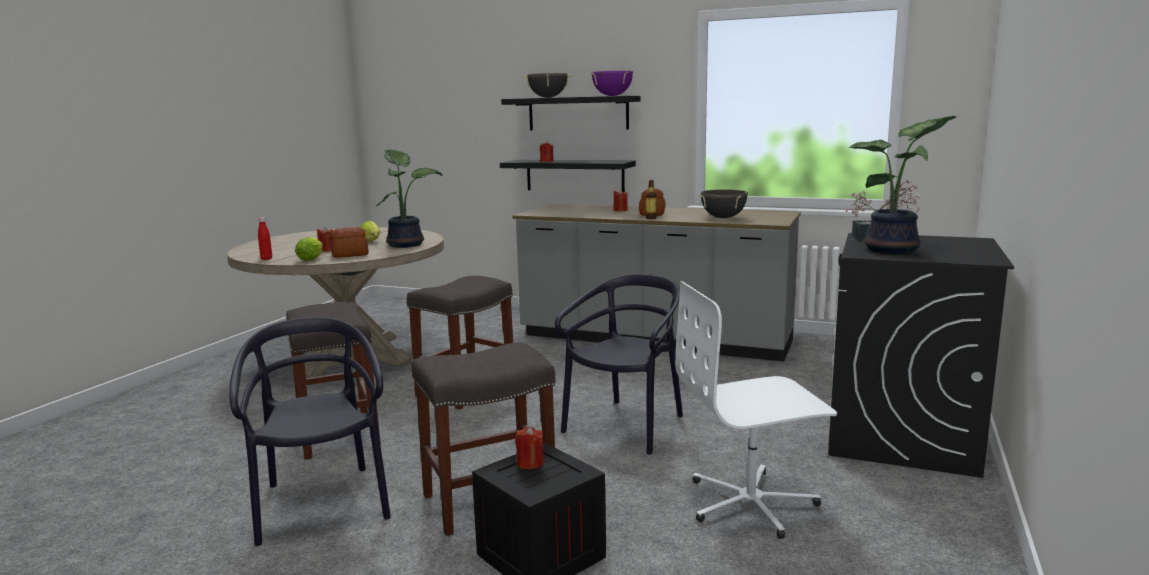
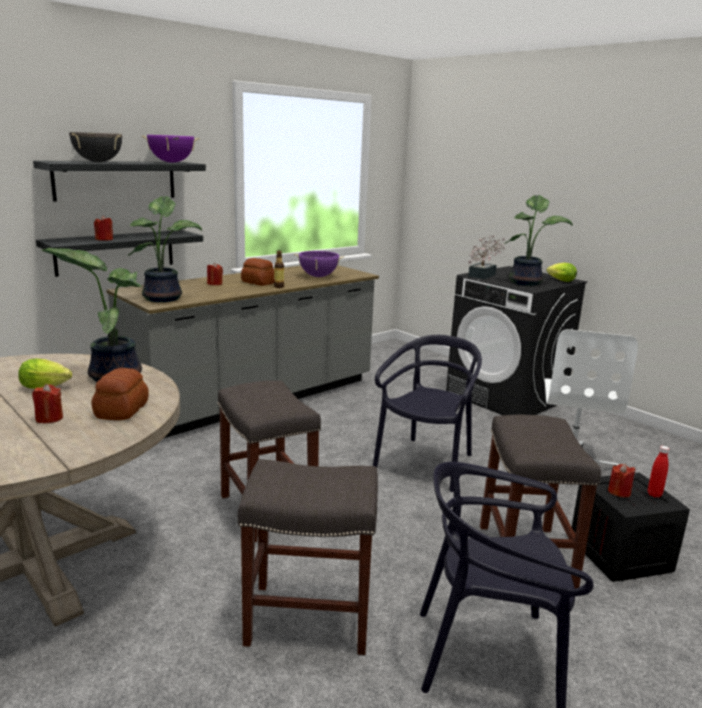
camera: 65 degrees left, 5 degrees up
red bottle [258,217,272,260] -> red bottle moved to [648,446,669,498]
lettuce [295,237,323,261] -> lettuce moved to [546,263,577,282]
black chair [555,274,683,455] -> black chair turned 60 degrees clockwise [373,335,482,492]
black cooking pot [699,189,749,218] -> purple cooking pot [294,251,344,277]
none -> potted plant [128,196,202,302]

